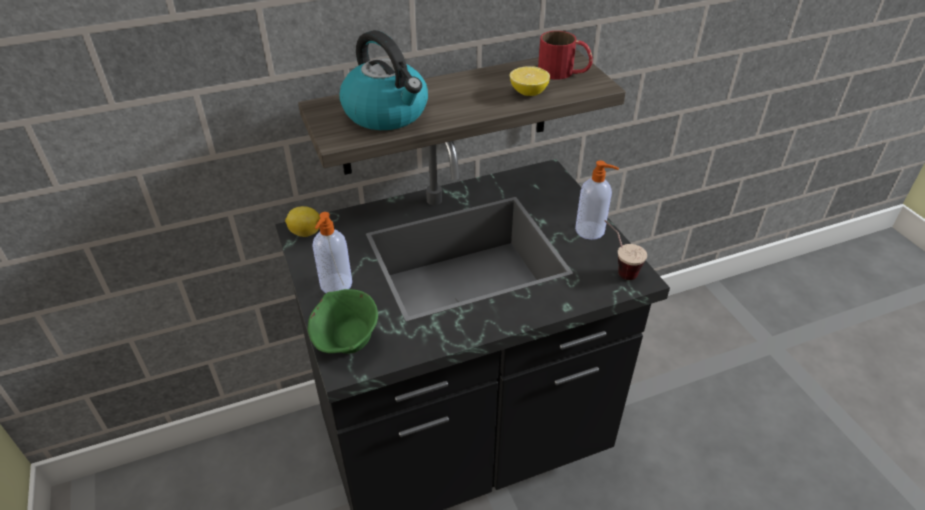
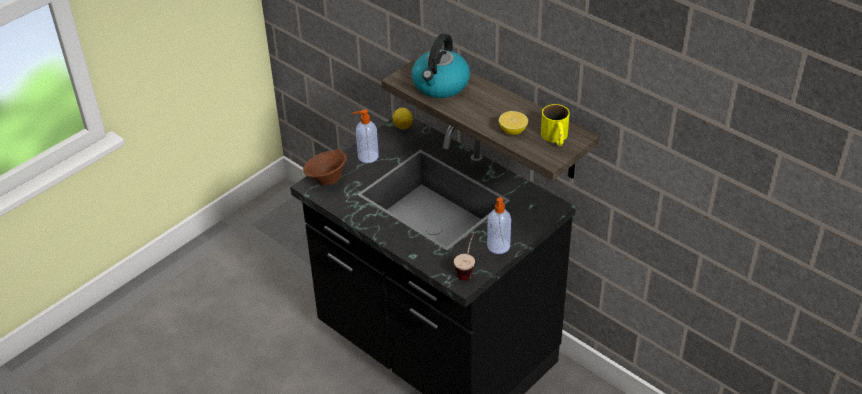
camera: 65 degrees right, 0 degrees up
green bowl [308,289,378,354] -> brown bowl [303,149,347,185]
red mug [538,31,593,80] -> yellow mug [541,104,570,146]

